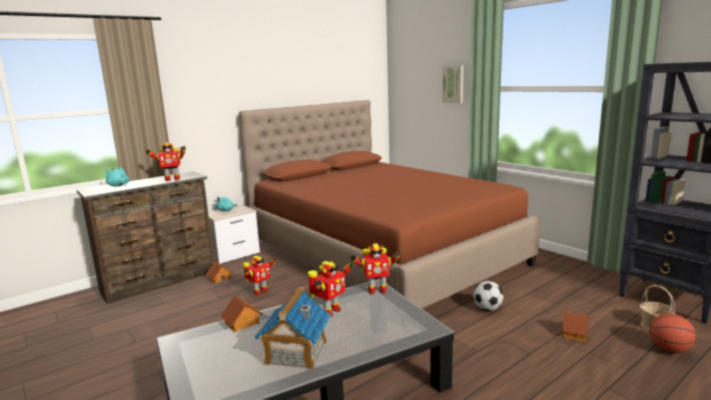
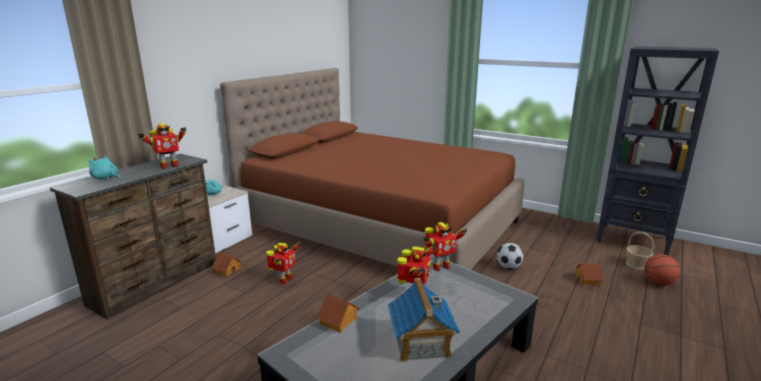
camera: 20 degrees left, 5 degrees up
picture [442,66,463,103] -> none

